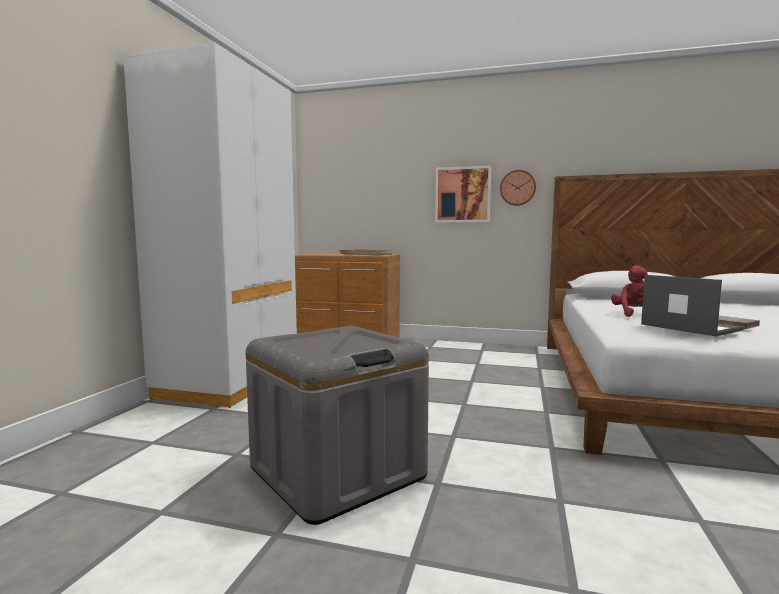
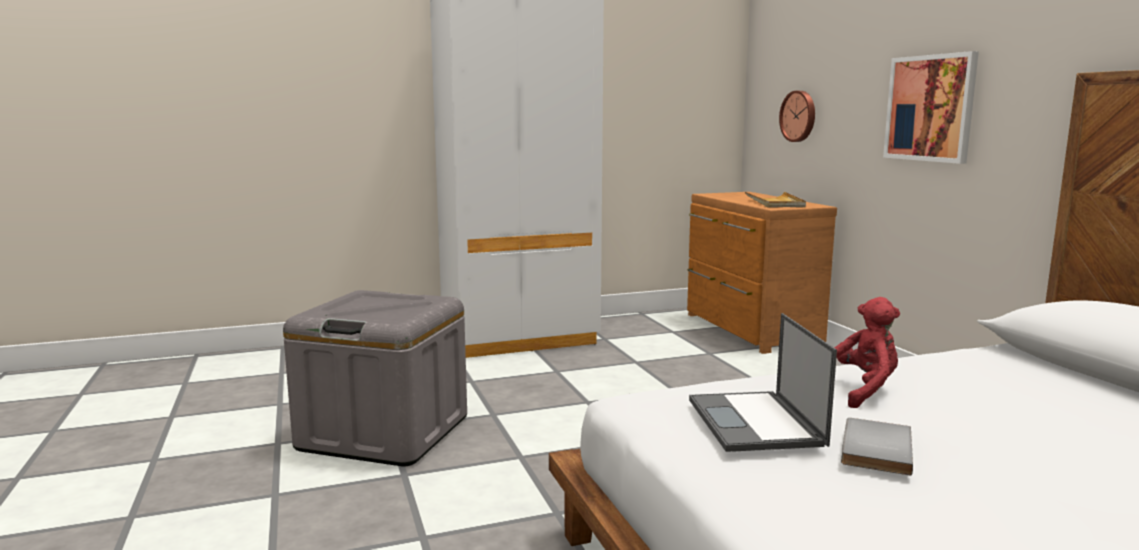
camera: 55 degrees right, 5 degrees up
wall clock [500,170,536,206] -> wall clock moved to [779,91,815,142]
laptop [641,275,744,336] -> laptop turned 150 degrees clockwise [689,313,837,452]

